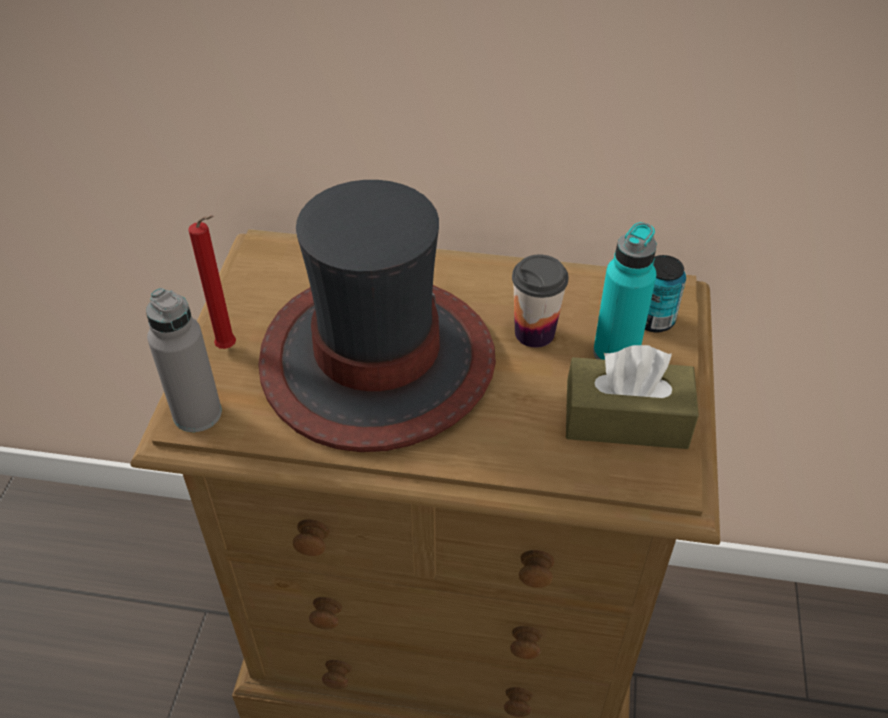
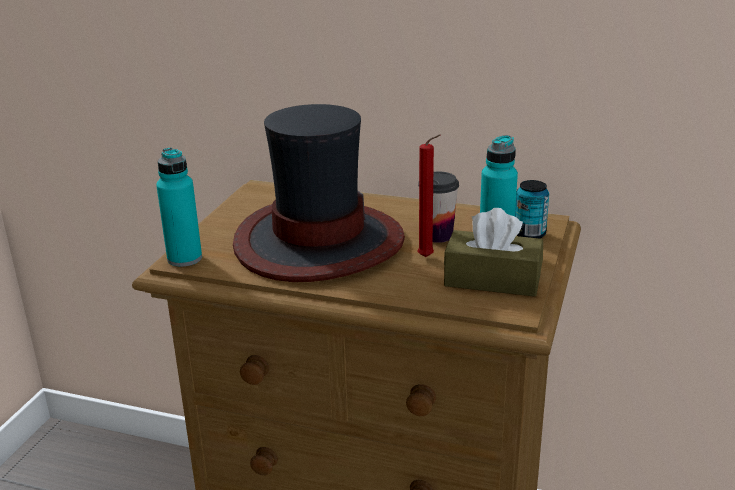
camera: 10 degrees right, 20 degrees down
grey bottle [146,288,222,432] -> turquoise bottle [156,147,202,267]
red candle [188,215,236,349] -> red candle moved to [418,135,441,257]

